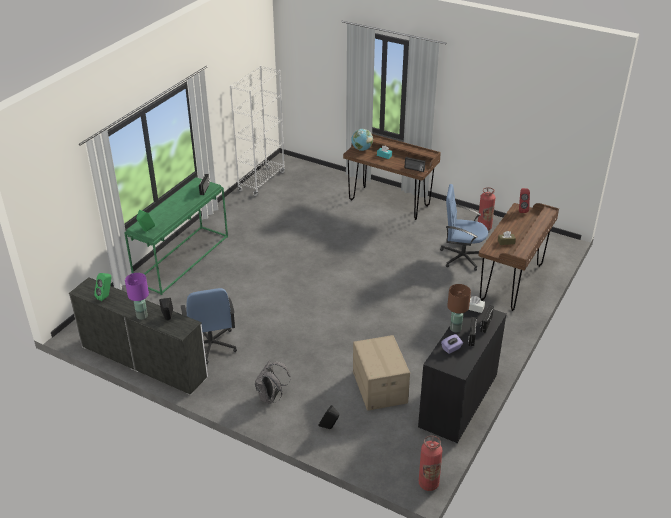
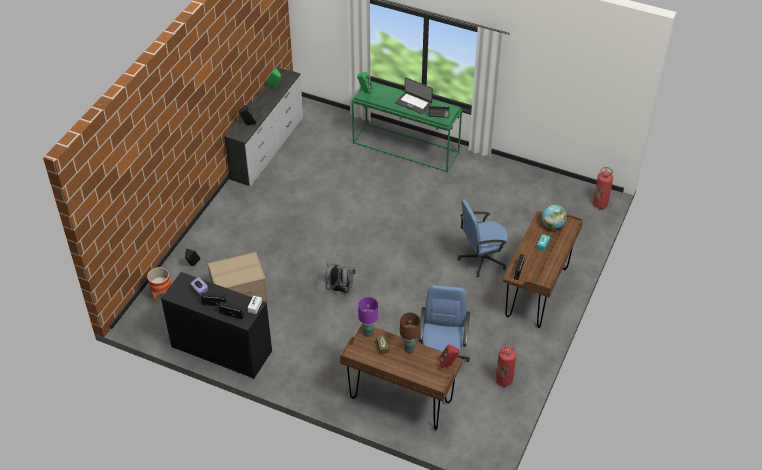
camera: 85 degrees right, 10 degrees up
purple table lamp [125,273,149,320] -> purple table lamp moved to [358,297,378,337]
blue office chair [181,288,237,364] -> blue office chair moved to [458,199,508,277]
white bookcase [230,65,285,196] -> none
grey backpack [255,361,290,404] -> grey backpack moved to [325,262,356,293]
fire extinguisher [419,435,443,491] -> fire extinguisher moved to [593,167,613,209]
brown table lamp [447,284,471,332] -> brown table lamp moved to [400,313,420,353]
none -> planter [147,267,171,302]
none -> laptop [395,77,433,114]

